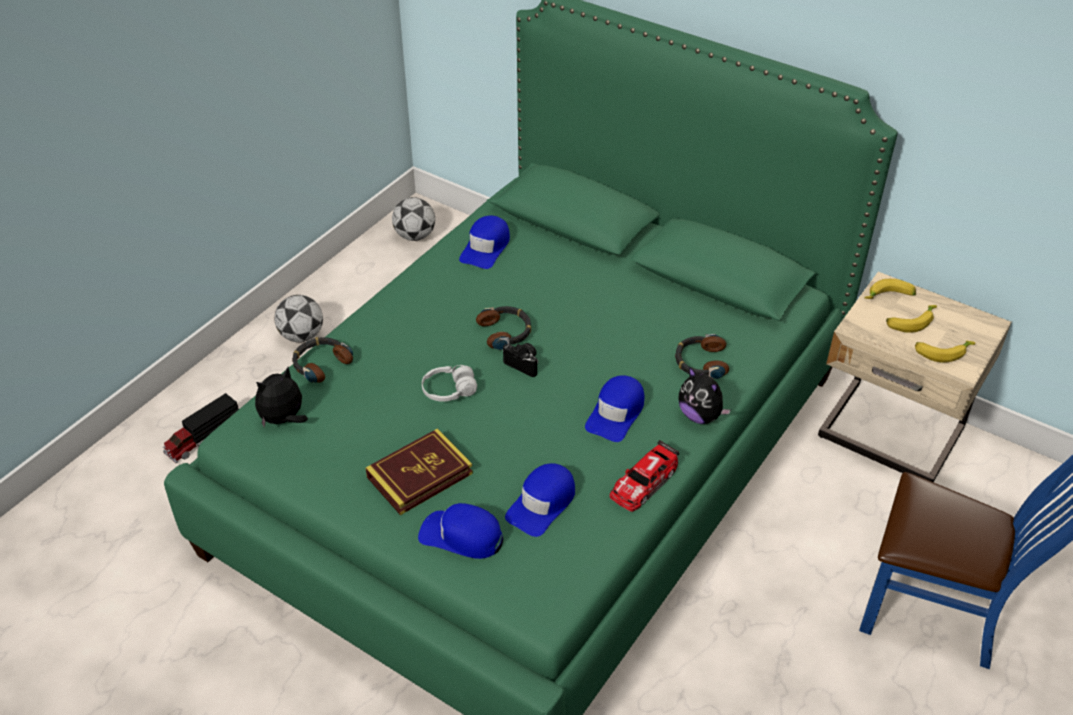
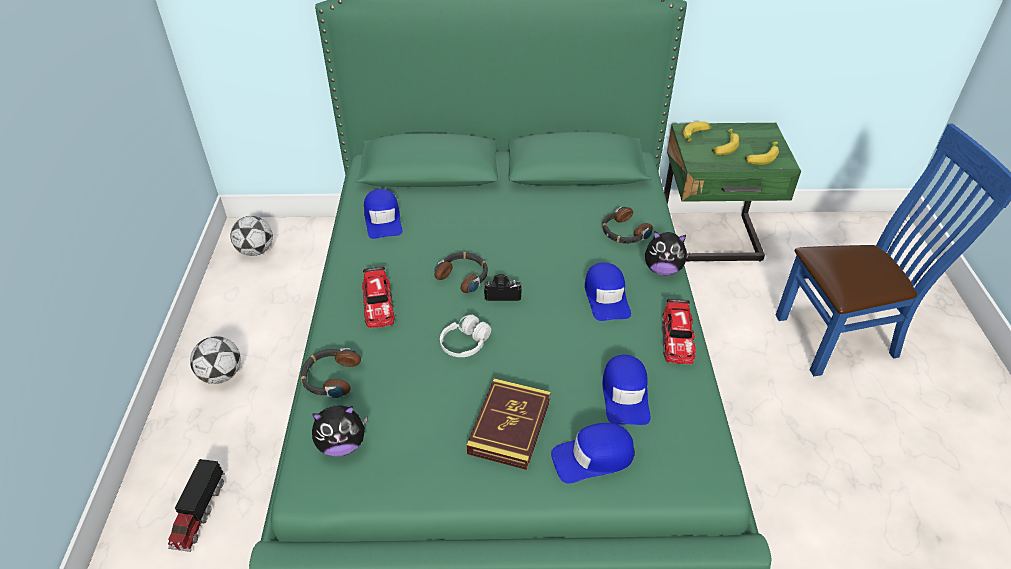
camera: 35 degrees left, 0 degrees up
plush toy [255,367,308,427] -> plush toy turned 120 degrees counterclockwise [312,405,367,457]
beige nightstand [818,272,1011,482] -> green nightstand [664,123,801,261]
none -> toy car [362,266,395,328]

